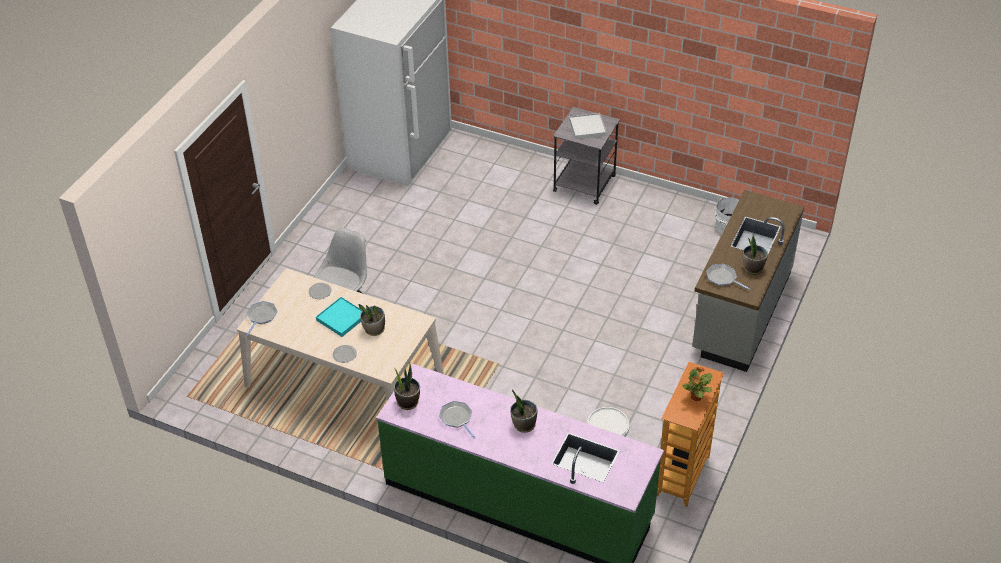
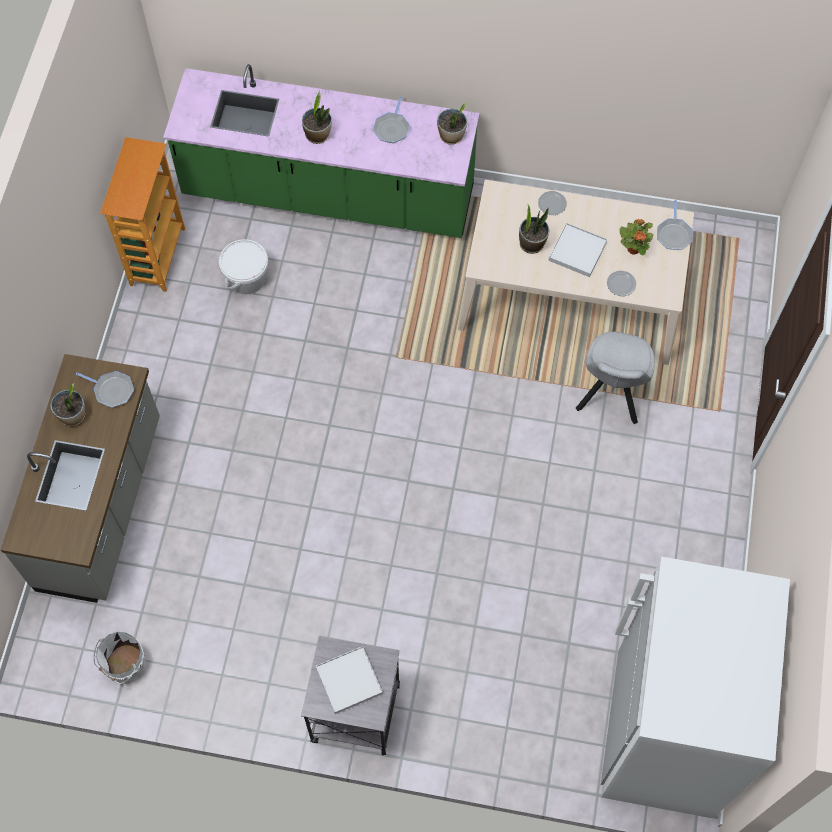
camera: 165 degrees right, 20 degrees up
turquoise tray [316,297,363,337] -> white tray [548,223,607,277]
frying pan [439,401,475,439] -> frying pan turned 60 degrees clockwise [373,96,410,143]
potted plant [682,367,712,401] -> potted plant moved to [620,219,653,255]

